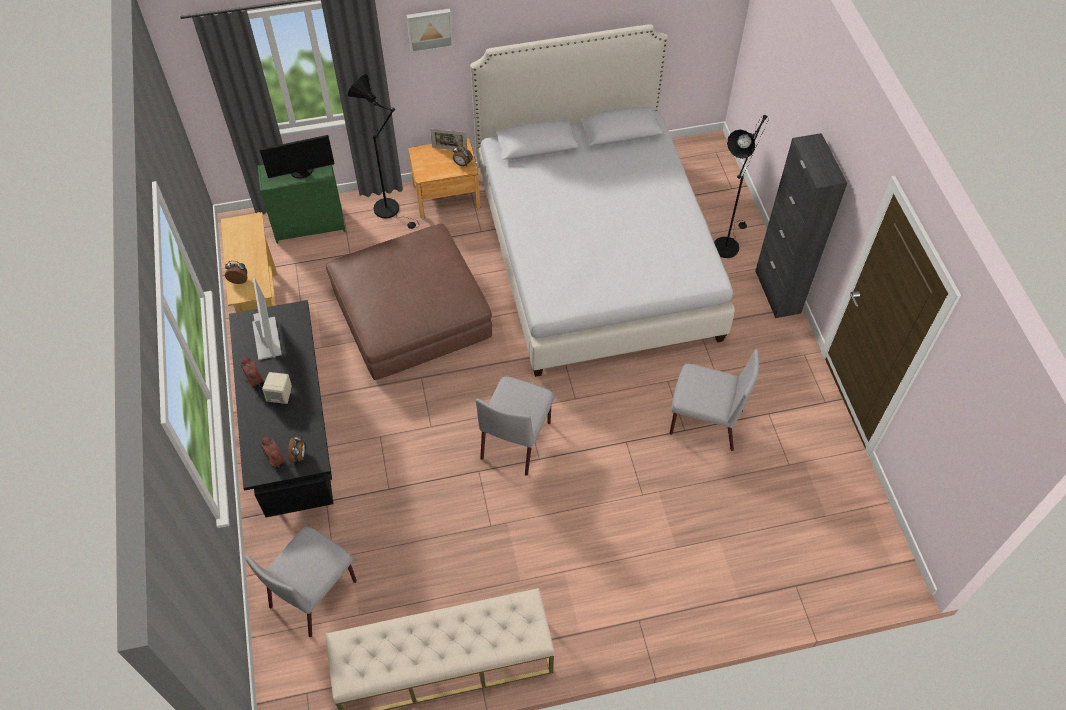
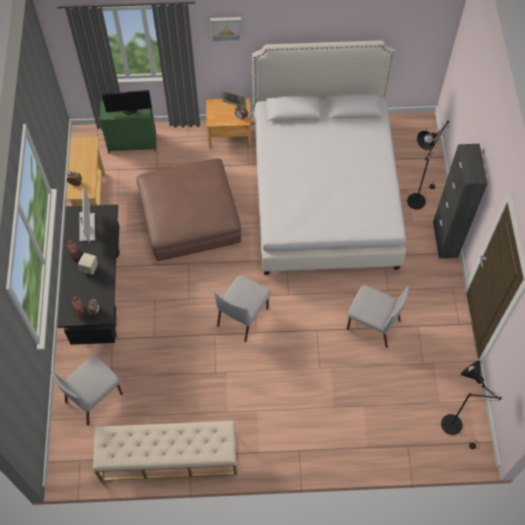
camera: 10 degrees right, 5 degrees up
black floor lamp [348,74,420,229] -> black floor lamp moved to [441,360,502,449]

